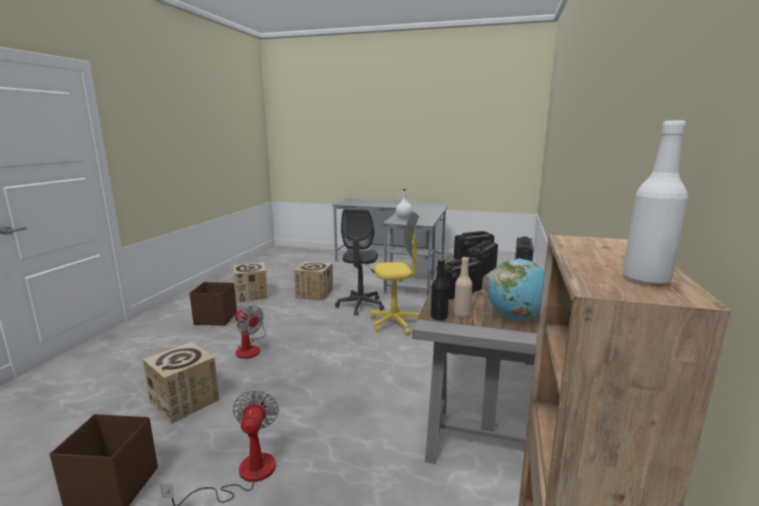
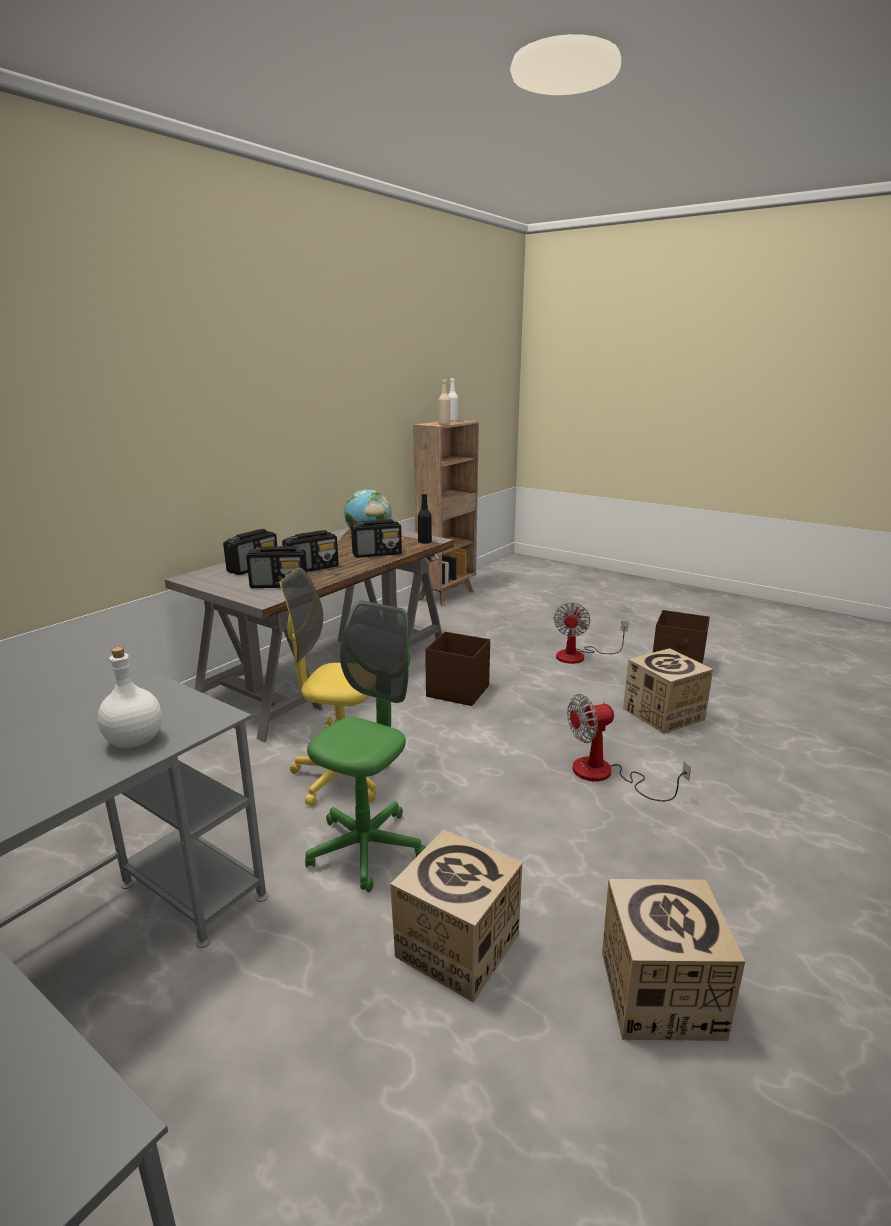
camera: 160 degrees left, 5 degrees up
brown storage box [189,282,237,326] -> brown storage box moved to [425,632,490,706]
fan [235,306,266,359] -> fan turned 75 degrees counterclockwise [567,694,691,801]
grey office chair [335,209,384,316] -> green office chair [305,600,426,892]
beige bottle [454,257,472,317] -> beige bottle moved to [438,379,450,424]

